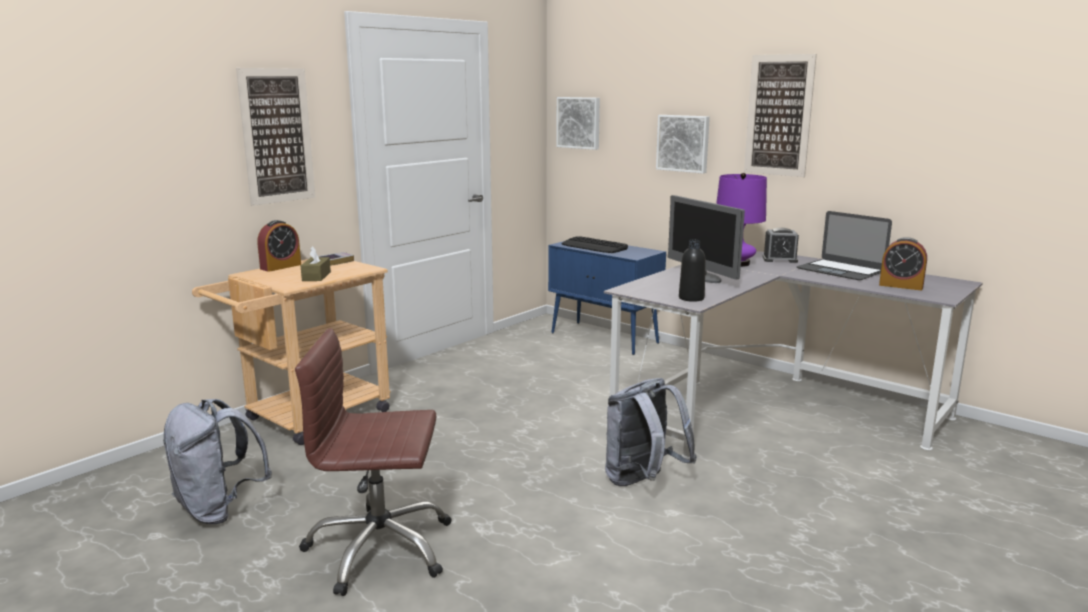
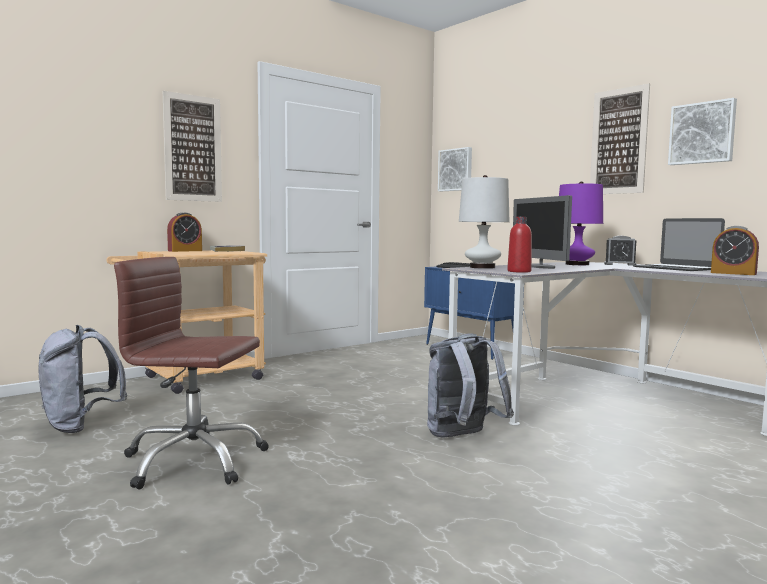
camera: 10 degrees right, 10 degrees down
brown tissue box [301,246,331,281] -> none
picture [656,115,710,174] -> picture moved to [668,98,737,165]
black bottle [679,240,706,302] -> red bottle [507,217,532,273]
none -> white table lamp [459,175,510,269]

